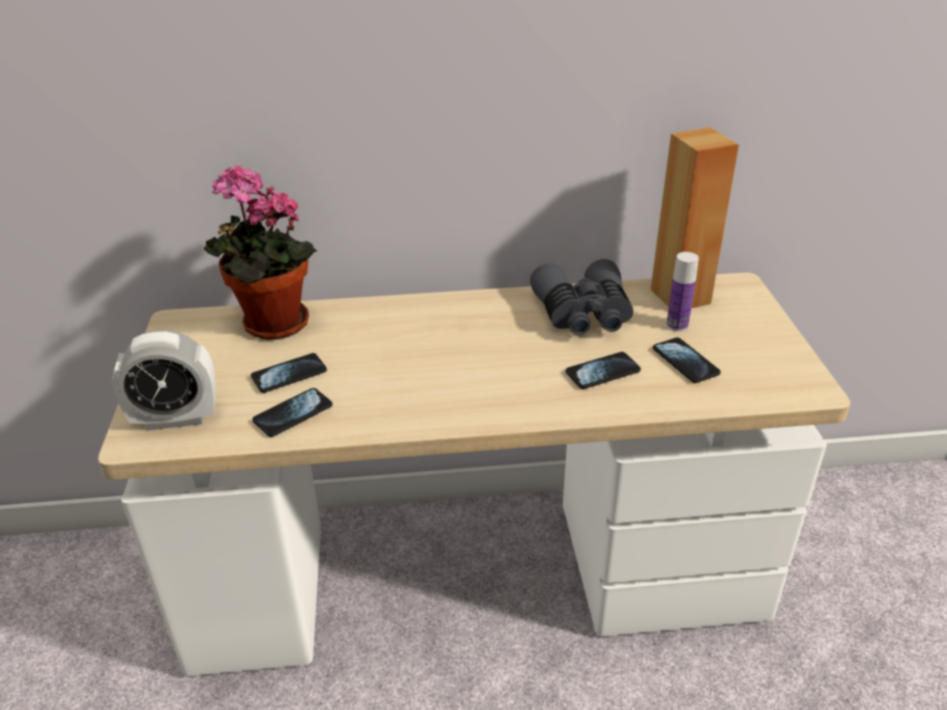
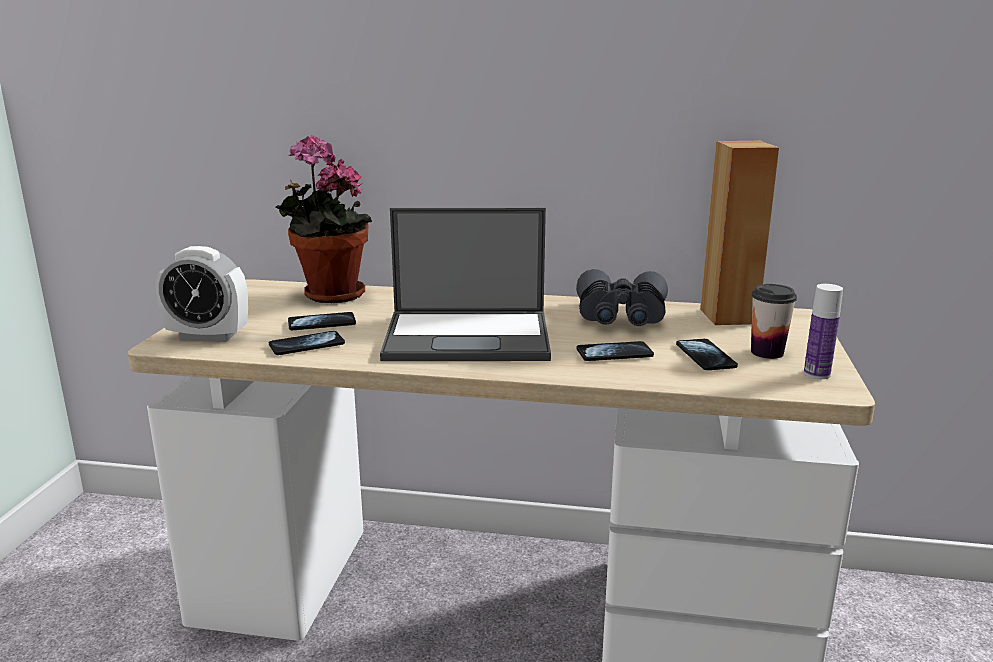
camera: 15 degrees right, 15 degrees down
bottle [666,252,699,331] -> bottle moved to [804,284,843,379]
none -> laptop [380,208,551,361]
none -> cup [751,284,797,359]

